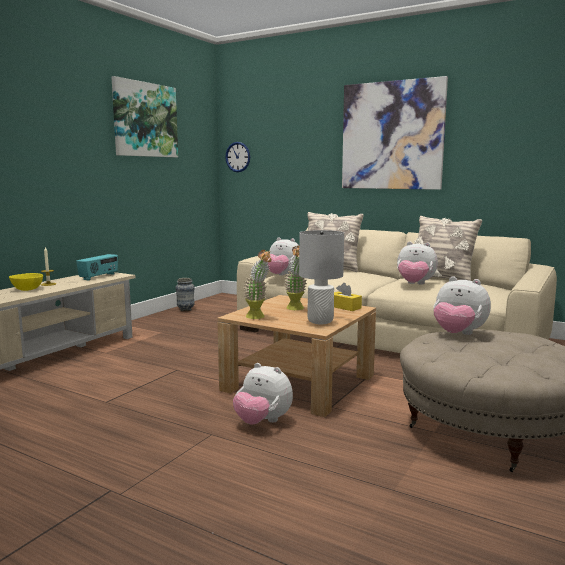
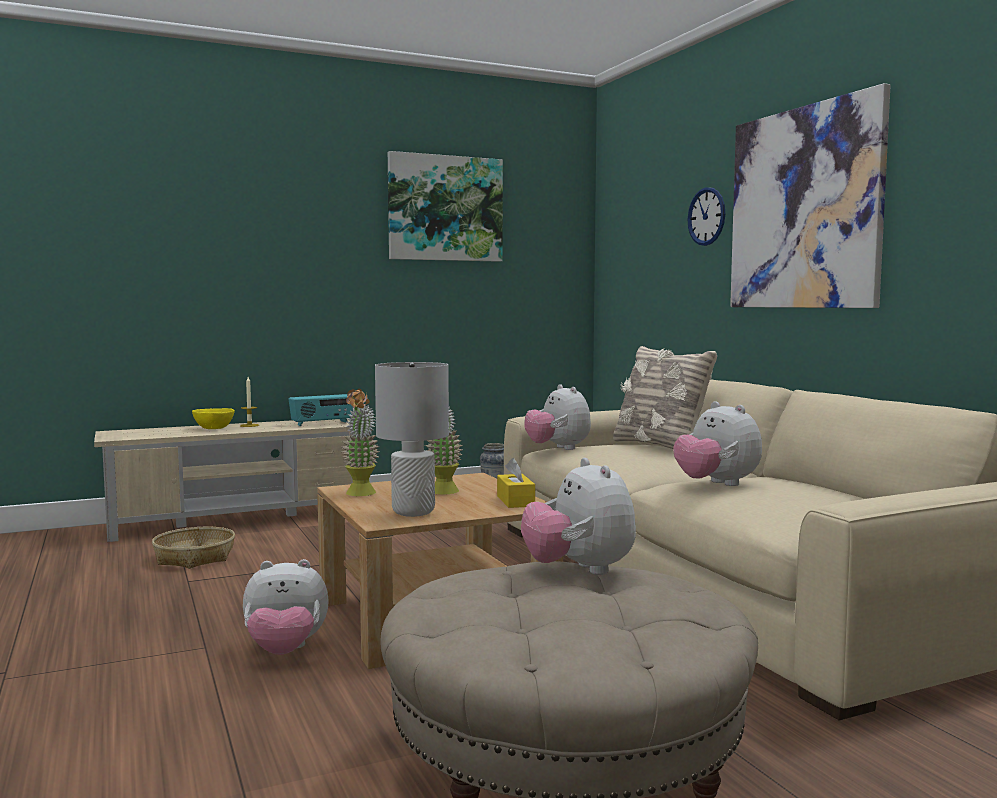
camera: 35 degrees right, 5 degrees down
wall clock [225,142,250,172] -> wall clock moved to [688,187,725,246]
plush toy [233,363,293,425] -> plush toy turned 75 degrees counterclockwise [243,559,329,655]
beige pillow [414,216,482,281] -> none
none -> basket [152,527,235,568]

